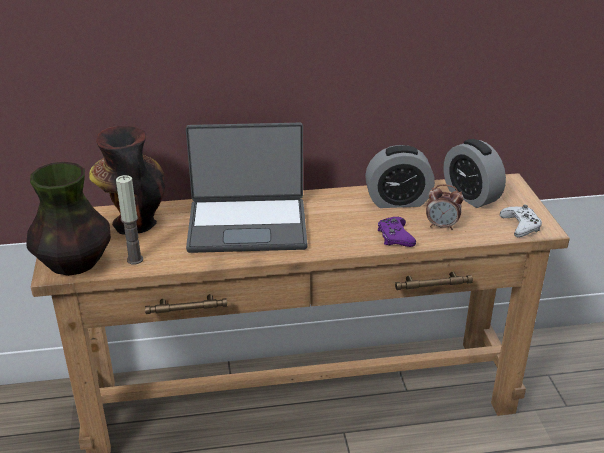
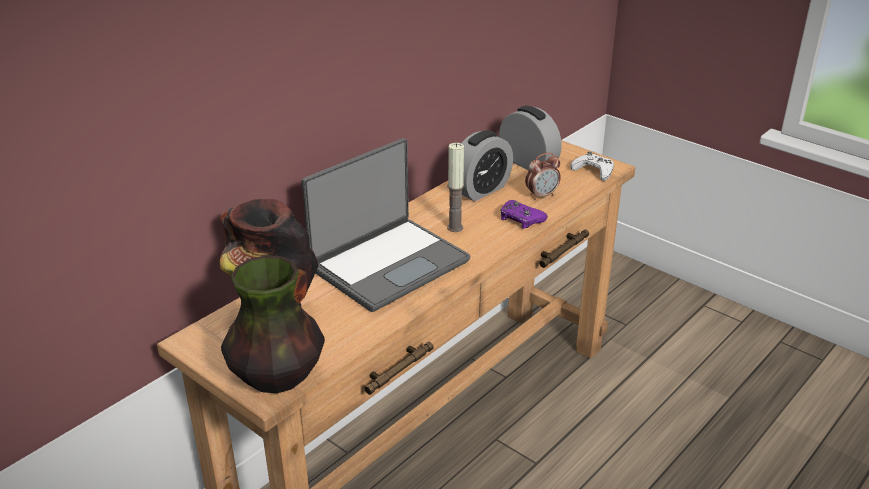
camera: 40 degrees left, 0 degrees up
candle [116,175,143,264] -> candle moved to [447,143,464,232]
alarm clock [444,139,506,208] -> alarm clock turned 150 degrees counterclockwise [499,106,562,170]

